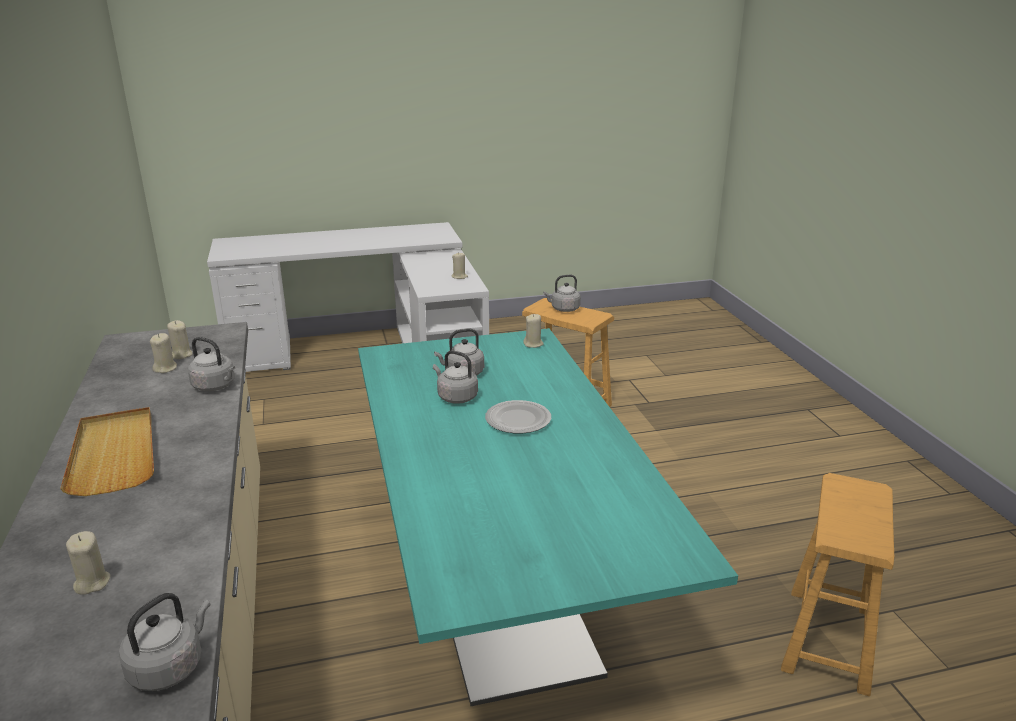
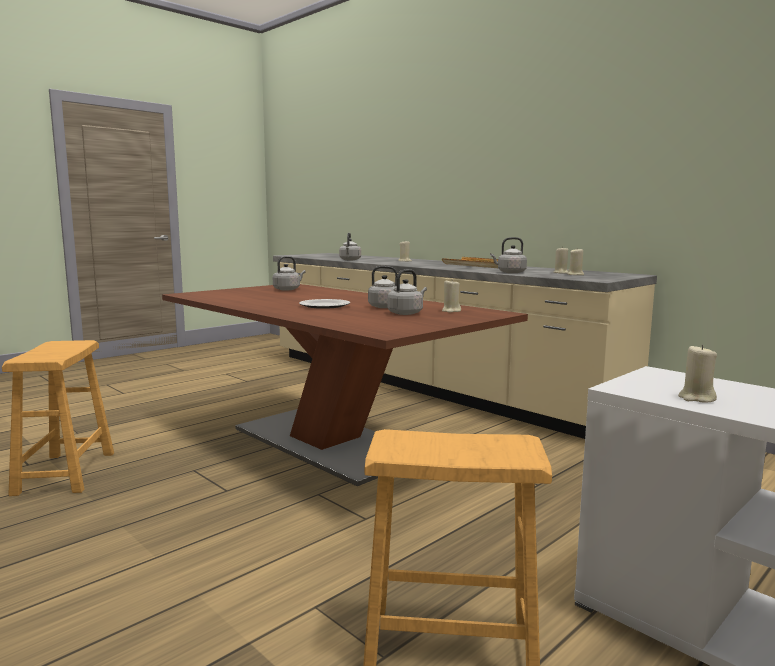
camera: 150 degrees right, 15 degrees down
turquoise dining table [358,328,738,706] -> brown dining table [162,284,528,486]
beige candle [523,314,544,348] -> beige candle moved to [442,281,461,313]
grey kettle [543,275,581,312] -> grey kettle moved to [273,256,306,291]

